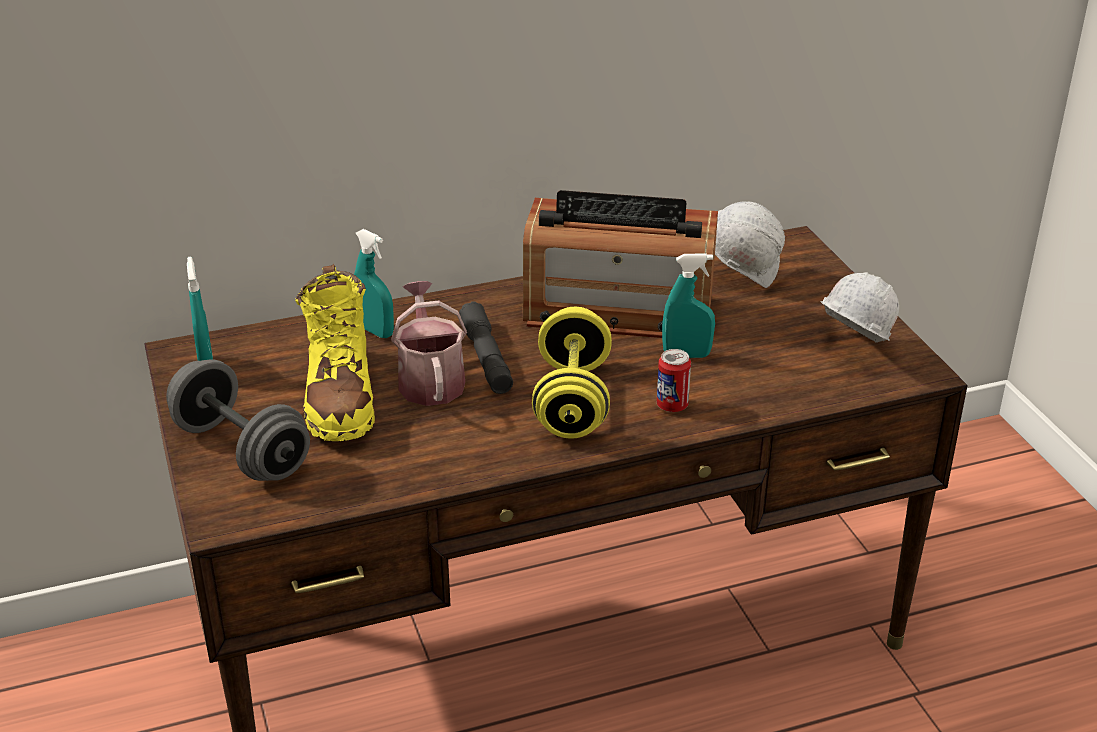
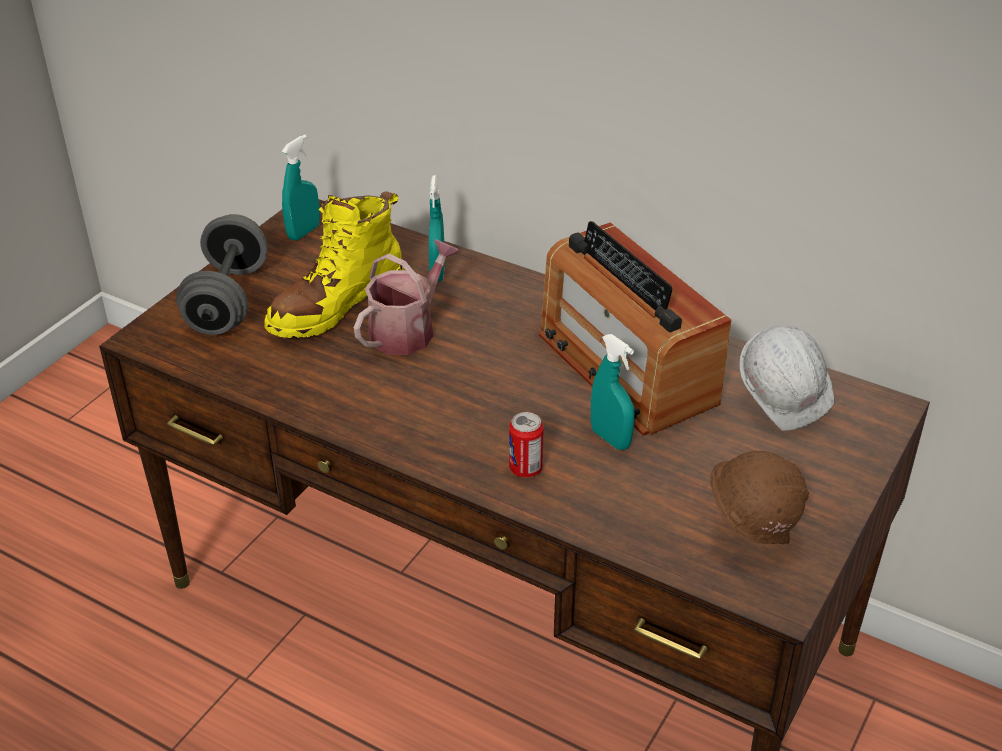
camera: 50 degrees right, 5 degrees up
grey flashlight [459,302,513,394] -> none
yellow dumbbell [532,307,612,439] -> none
white hard hat [820,272,899,342] -> brown hard hat [710,451,809,544]

